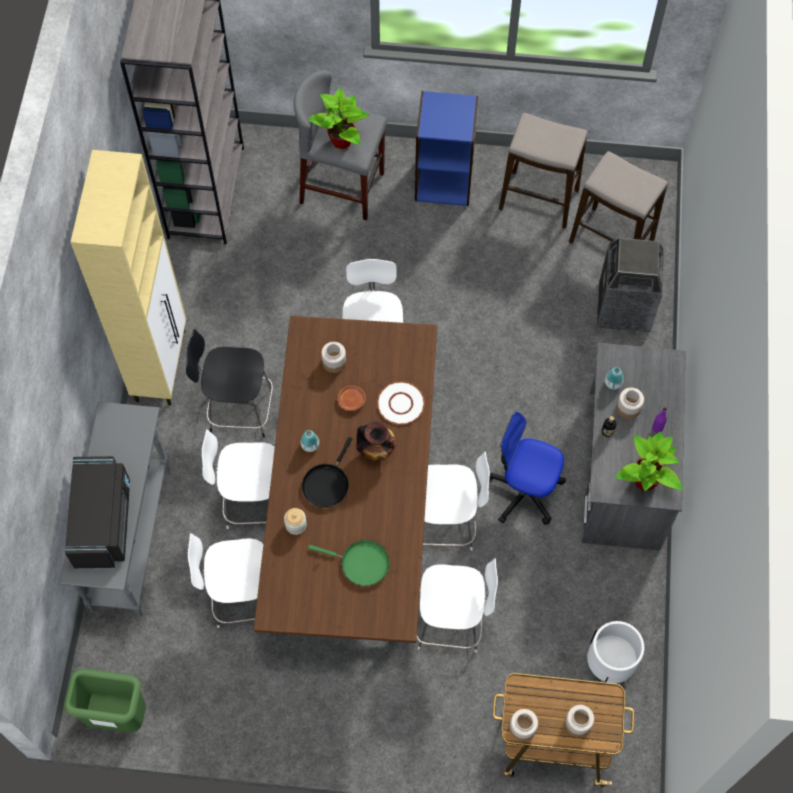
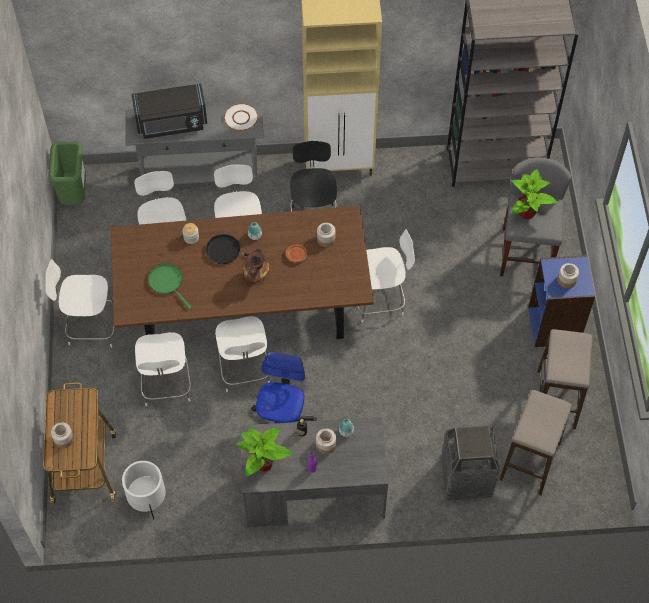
camera: 80 degrees right, 5 degrees down
green frying pan [308,540,390,586] -> green frying pan turned 135 degrees clockwise [148,263,192,309]
white plate [377,381,425,425] -> white plate moved to [224,103,258,131]
jar [509,709,538,741] -> jar moved to [558,263,579,288]
none -> white chair [45,259,114,347]

